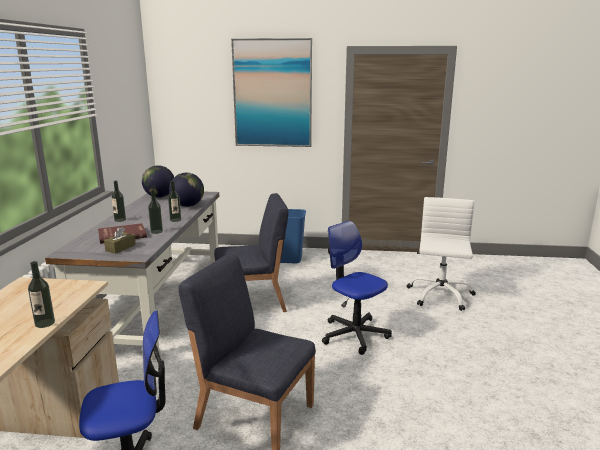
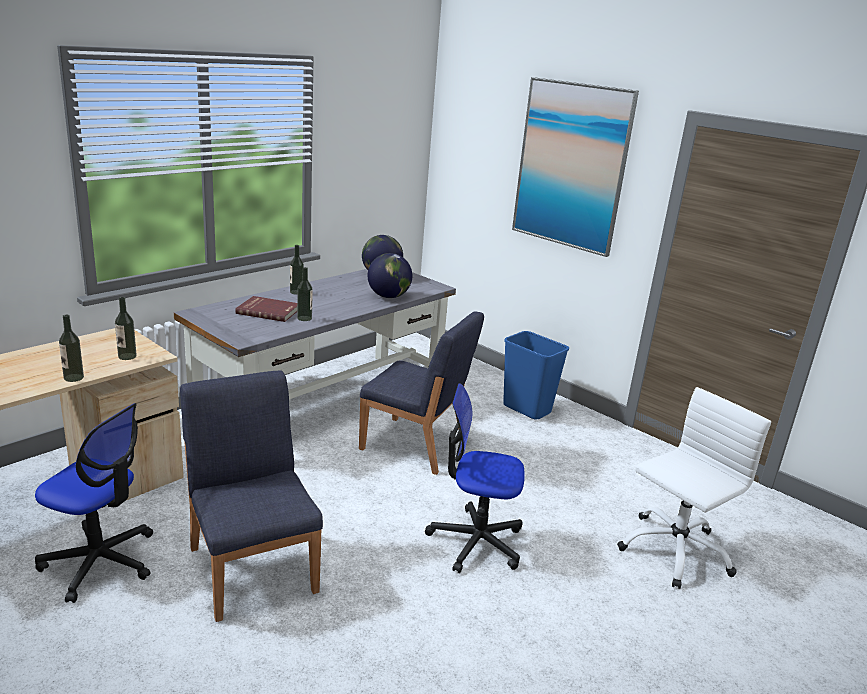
camera: 35 degrees right, 5 degrees up
brown tissue box [104,227,136,254] -> none
bottle [168,181,181,222] -> bottle moved to [115,297,137,360]
office chair [322,221,392,355] -> office chair turned 75 degrees counterclockwise [425,383,525,573]

